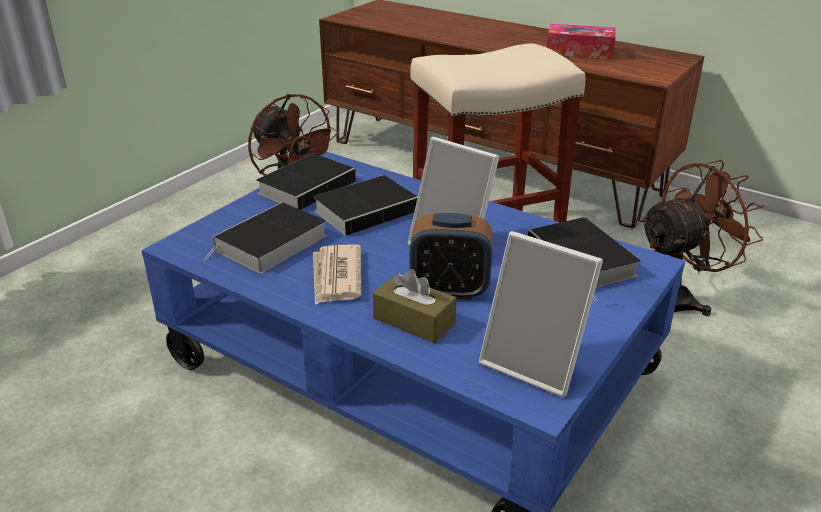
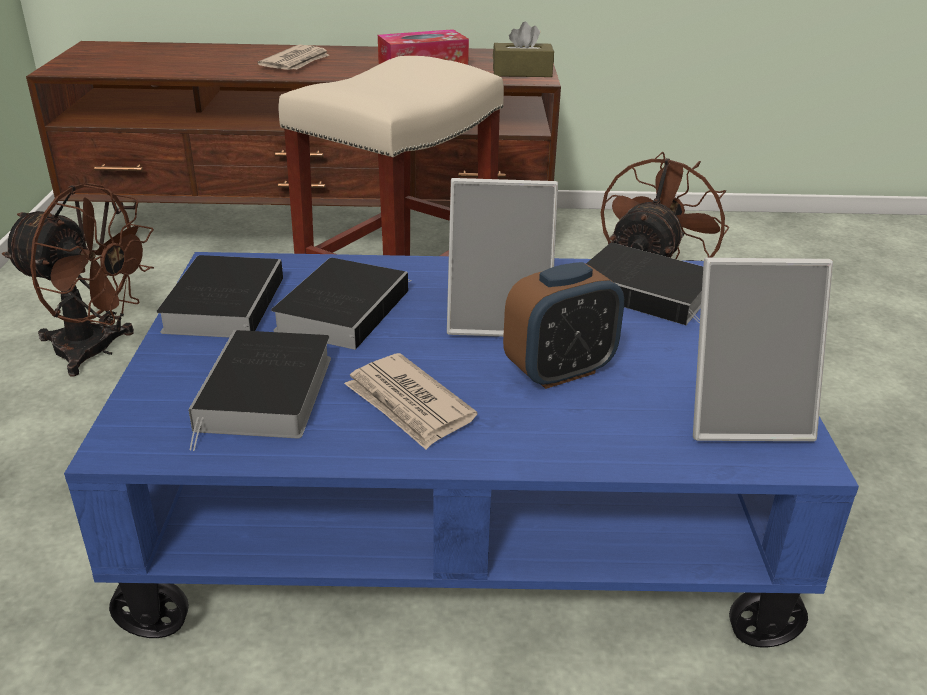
camera: 35 degrees left, 0 degrees up
brown tissue box [373,269,456,343] -> brown tissue box moved to [493,22,554,77]
none -> newspaper [257,45,330,70]

